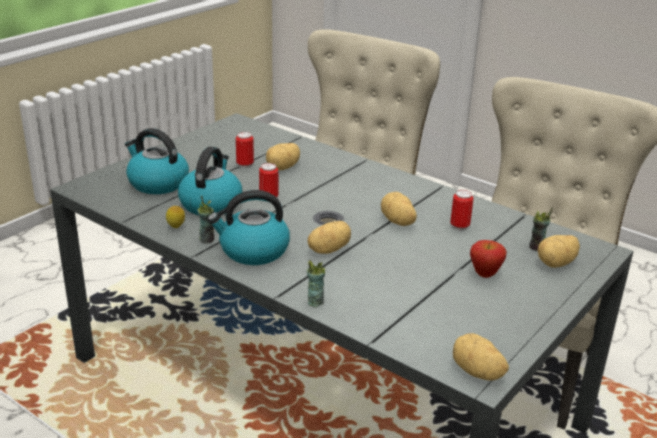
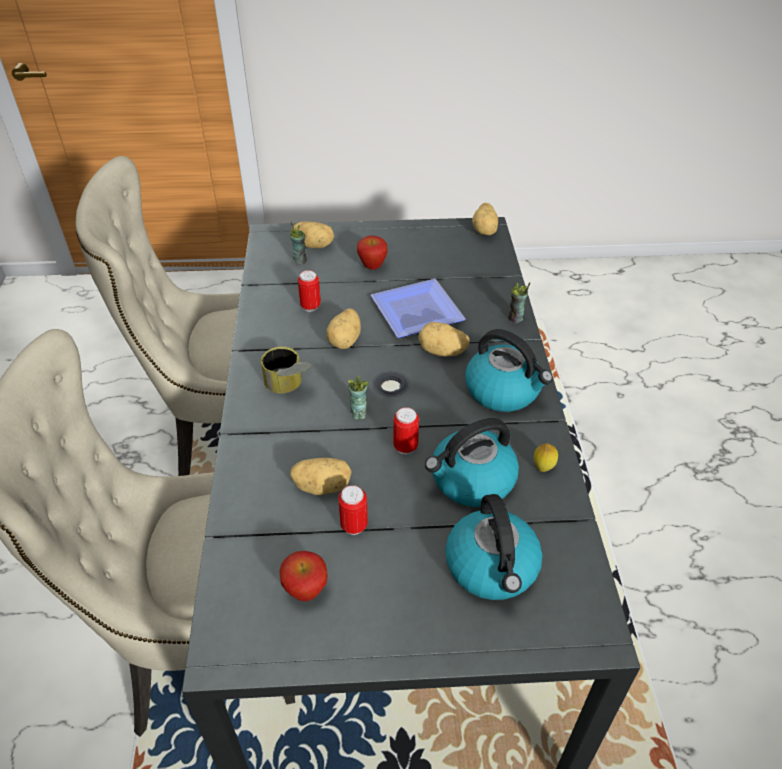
camera: 130 degrees left, 15 degrees up
cup [198,196,214,243] -> cup moved to [348,376,368,420]
none -> can [261,346,311,394]
none -> apple [279,551,328,601]
none -> plate [371,279,466,338]

